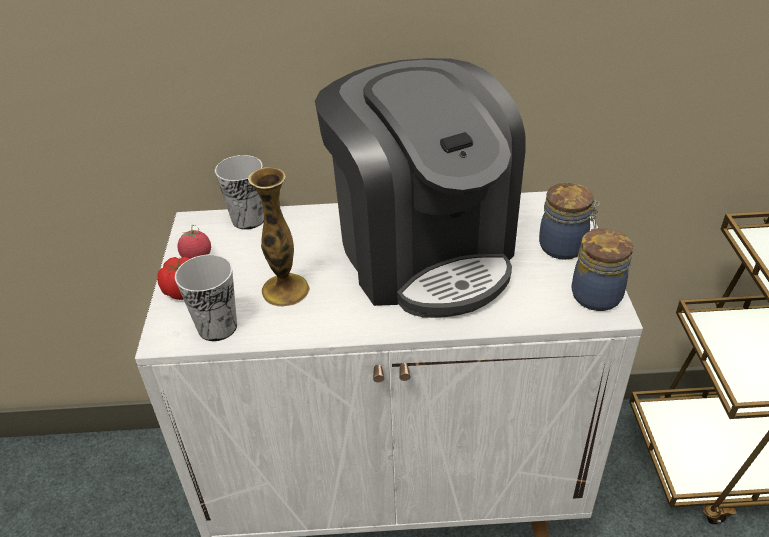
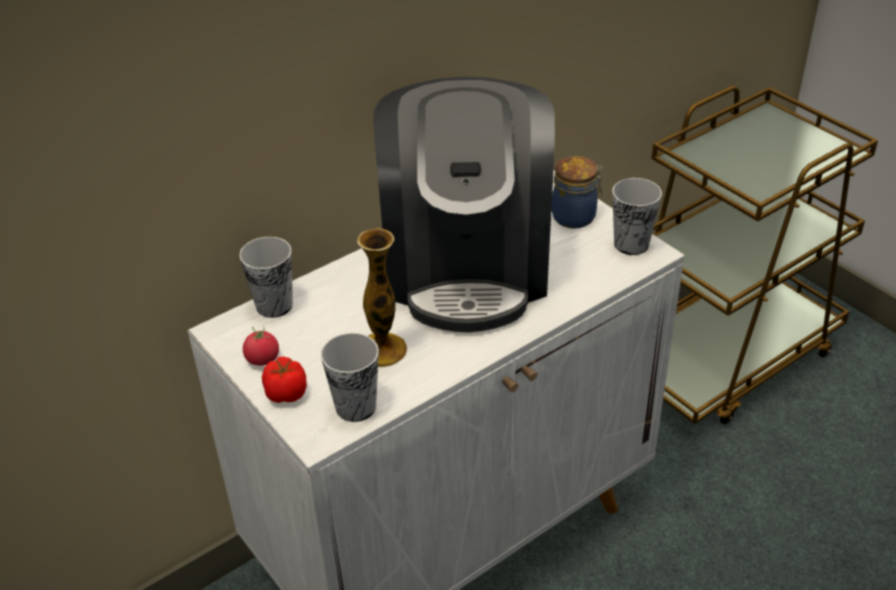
camera: 35 degrees left, 0 degrees up
coffee machine [315,58,525,318] -> coffee machine turned 60 degrees clockwise [373,77,555,332]
jar [571,228,633,311] -> cup [612,178,662,255]

